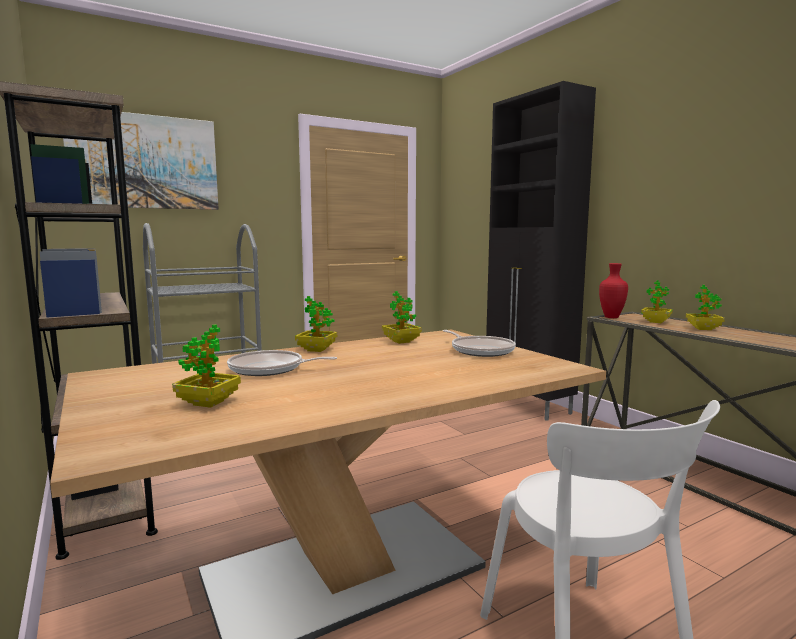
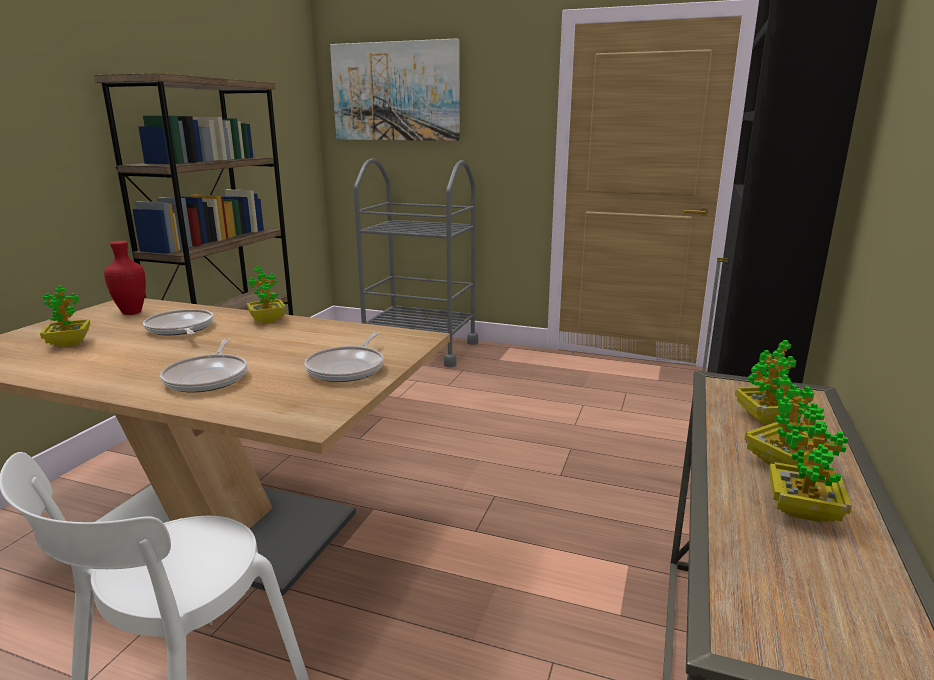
camera: 50 degrees right, 10 degrees up
potted plant [382,291,422,344] -> potted plant moved to [769,408,852,522]
red vase [599,263,628,318] -> red vase moved to [104,241,146,315]
none -> frying pan [160,338,247,393]

